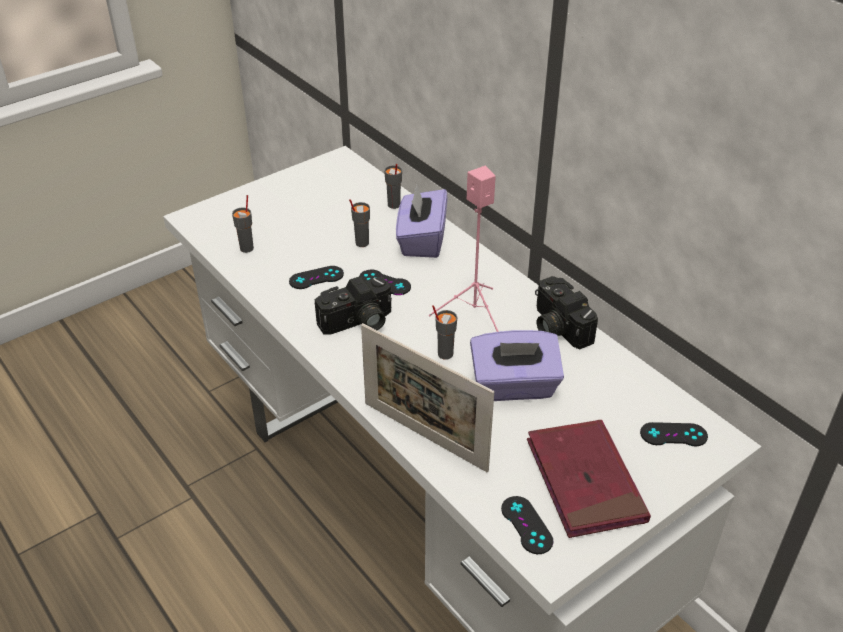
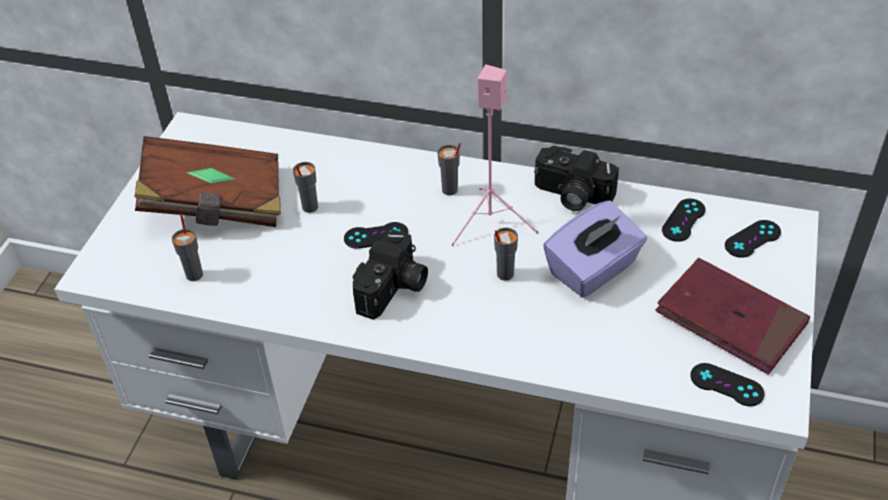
camera: 35 degrees left, 5 degrees up
black game controller [289,266,344,289] -> black game controller moved to [662,198,706,242]
picture frame [361,323,494,472] -> none
grey cup [384,164,402,209] -> grey cup moved to [437,143,461,195]
purple tissue box [396,185,448,258] -> none
none -> brown book [135,136,281,227]

